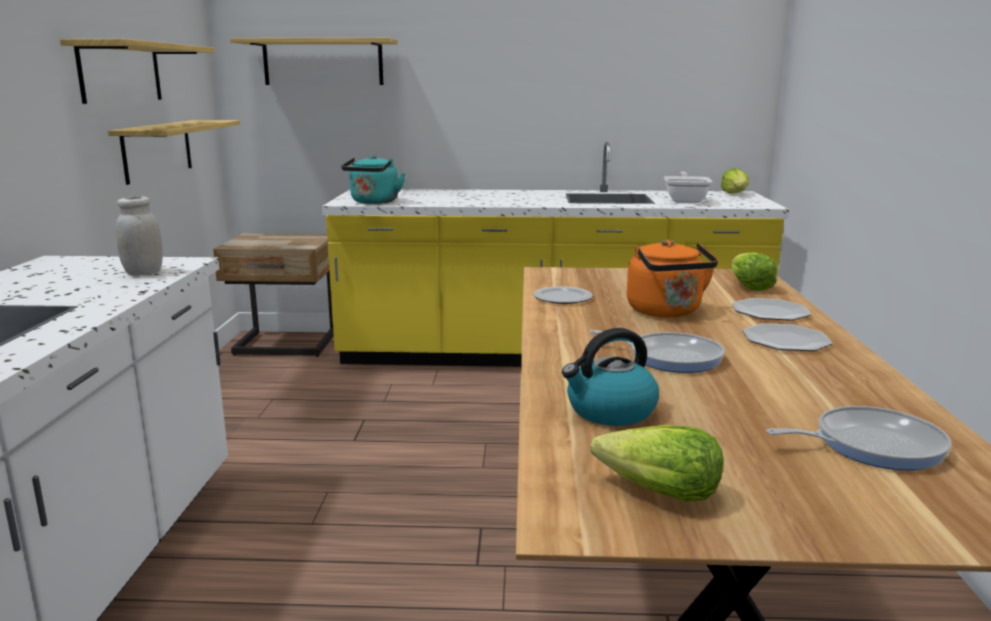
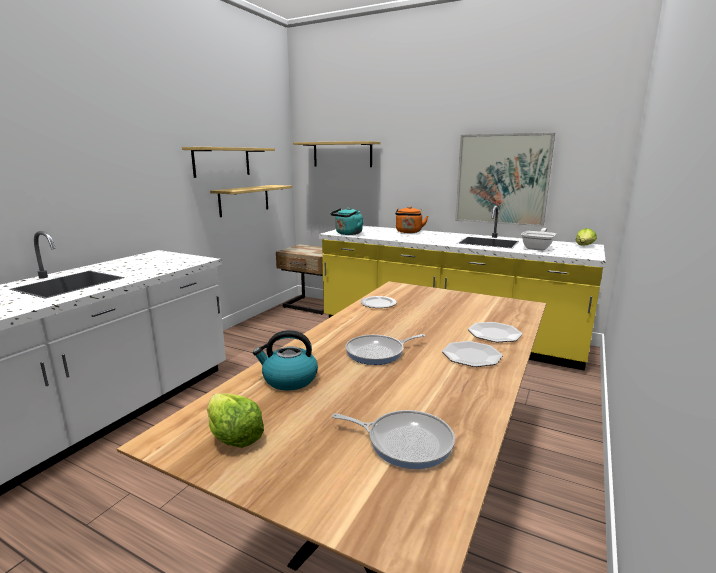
camera: 25 degrees right, 0 degrees up
white jar [116,196,163,276] -> none
frying pan [590,330,725,373] -> frying pan turned 105 degrees clockwise [345,334,426,365]
orange kettle [627,240,718,317] -> orange kettle moved to [395,206,428,233]
lettuce [731,252,777,291] -> none
none -> picture [455,133,555,227]

